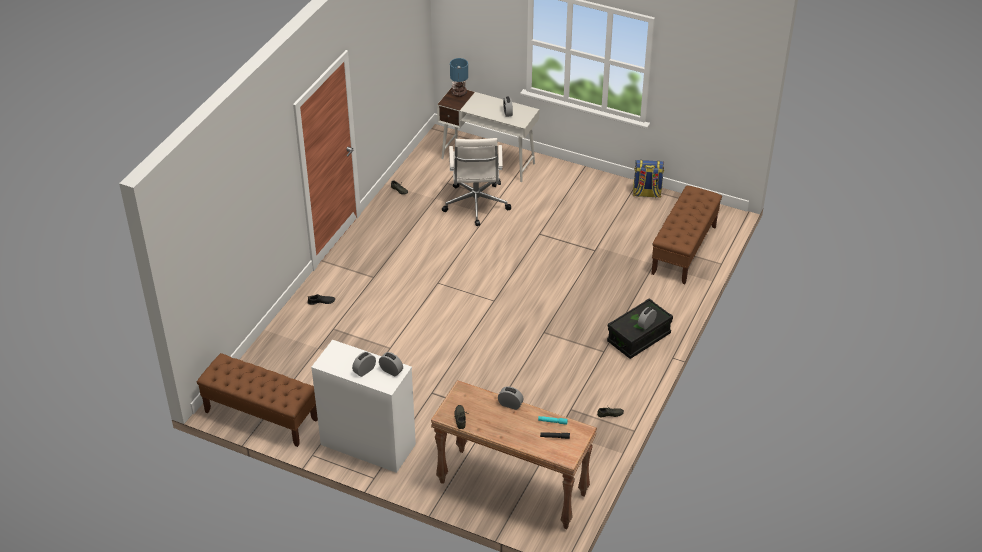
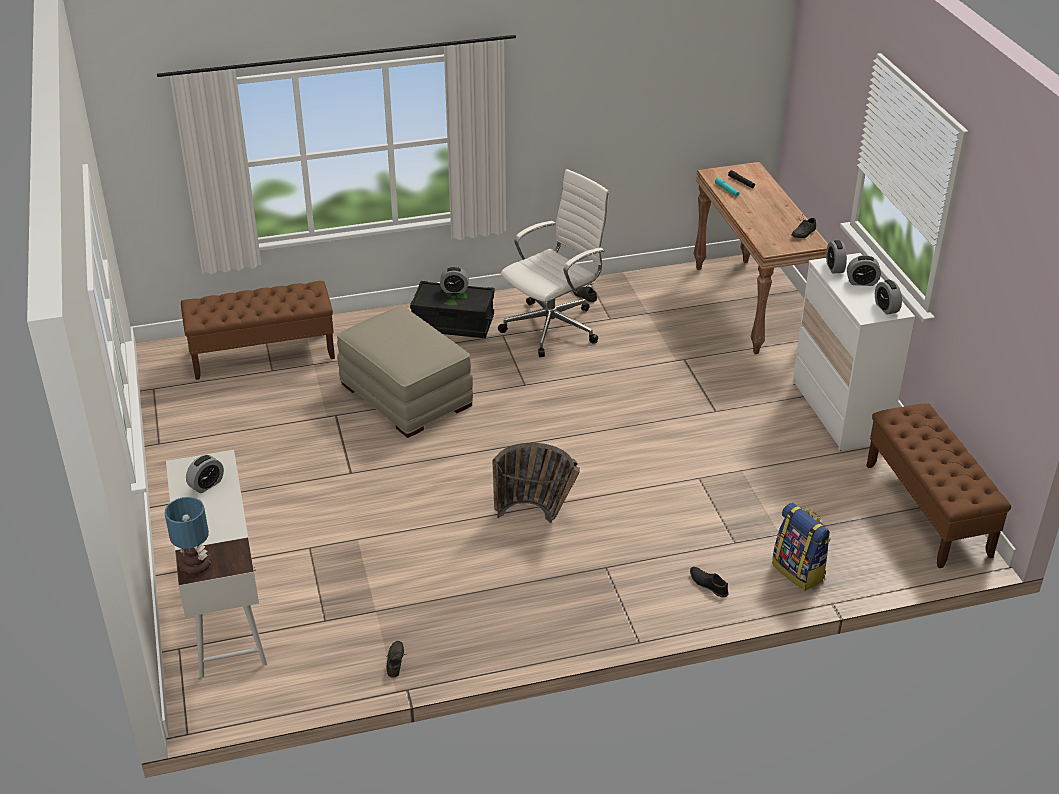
camera: 130 degrees left, 5 degrees down
white office chair [442,138,511,226] -> white office chair moved to [498,169,610,357]
alarm clock [498,386,524,410] -> alarm clock moved to [875,280,902,315]
backpack [633,160,664,198] -> backpack moved to [772,503,831,591]
none -> beige ottoman [337,306,473,438]
none -> basket [492,443,580,523]

